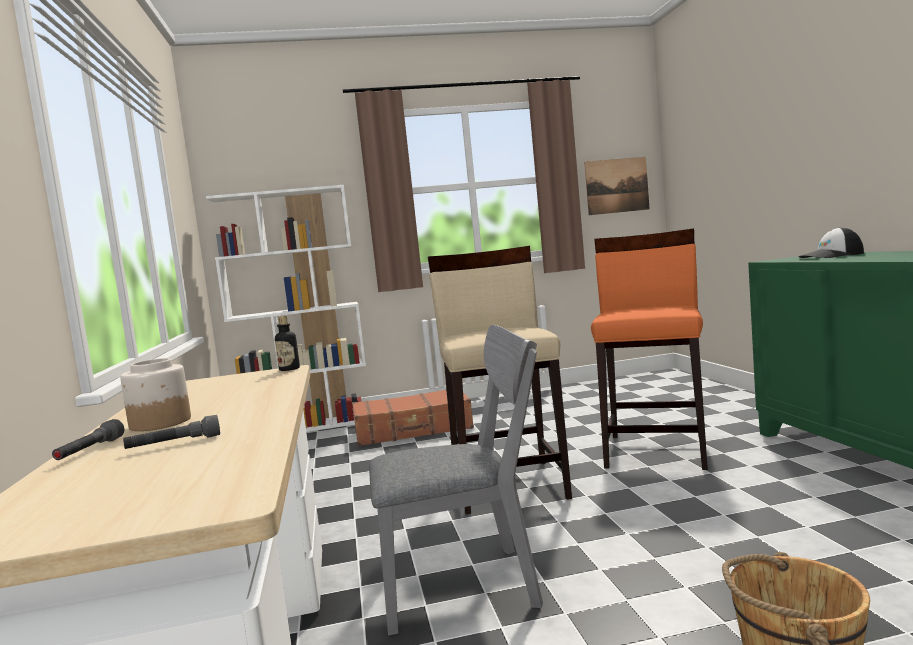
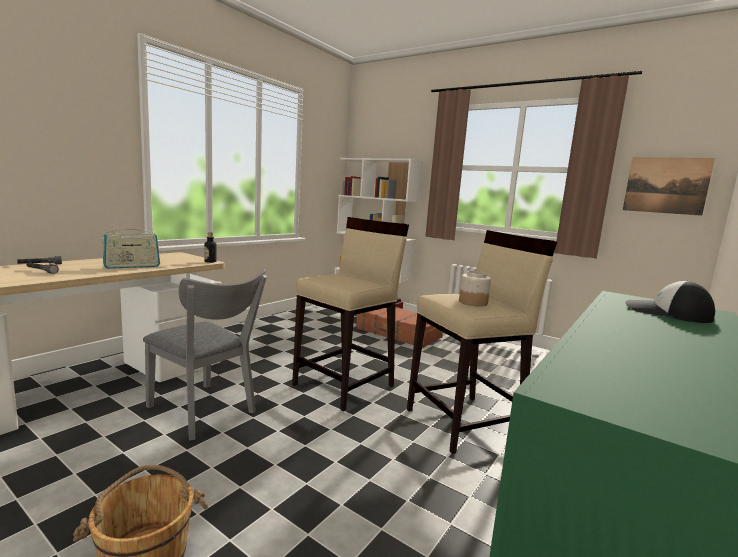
camera: 45 degrees right, 5 degrees up
jar [120,358,191,431] -> jar moved to [459,271,491,306]
orange stool [591,228,708,470] -> beige stool [407,230,557,454]
none -> radio [102,225,160,269]

